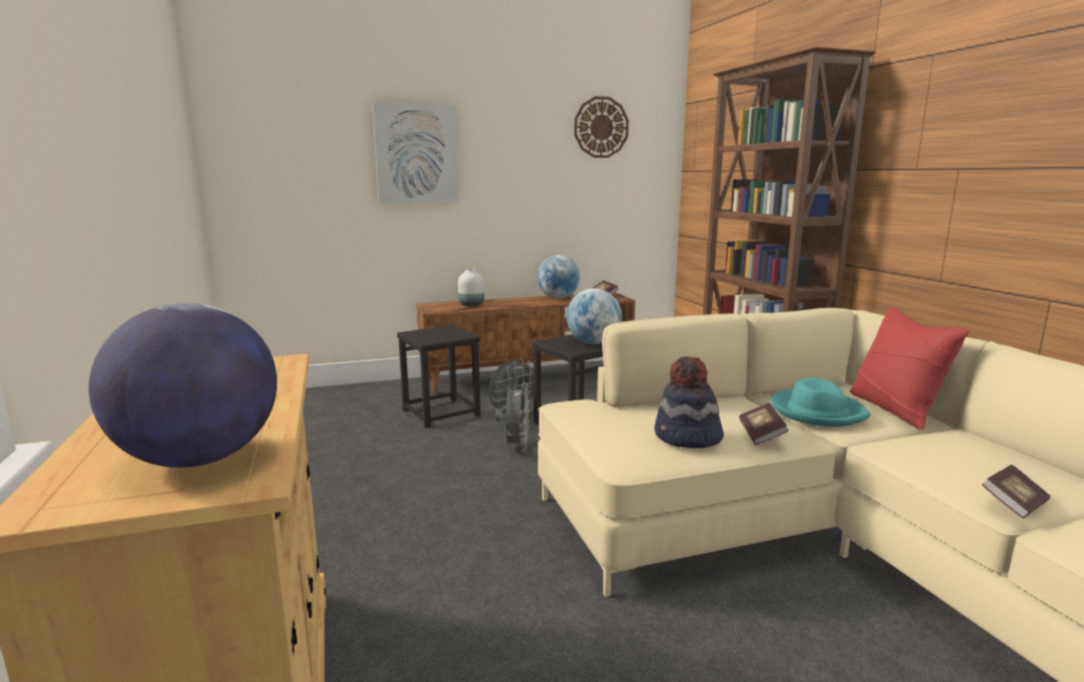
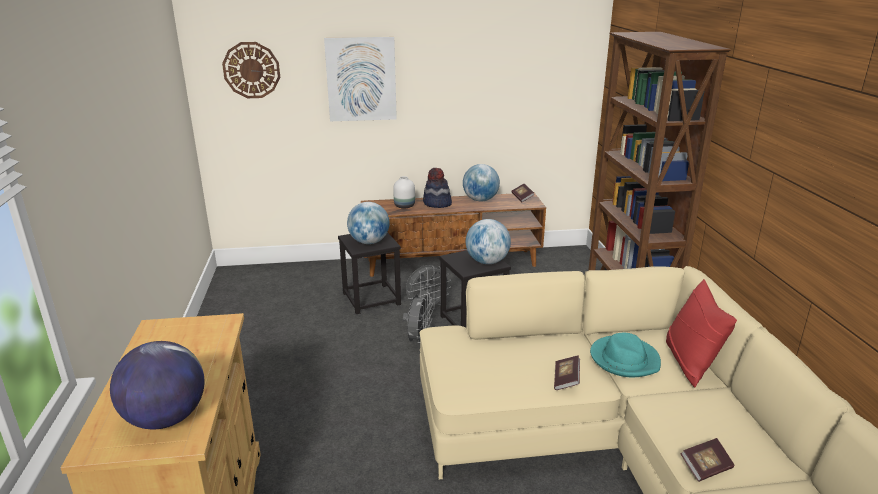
camera: 10 degrees right, 10 degrees up
wall clock [574,96,629,158] -> wall clock moved to [222,42,280,98]
hat [654,357,724,448] -> hat moved to [423,168,452,208]
none -> globe [347,202,390,244]

